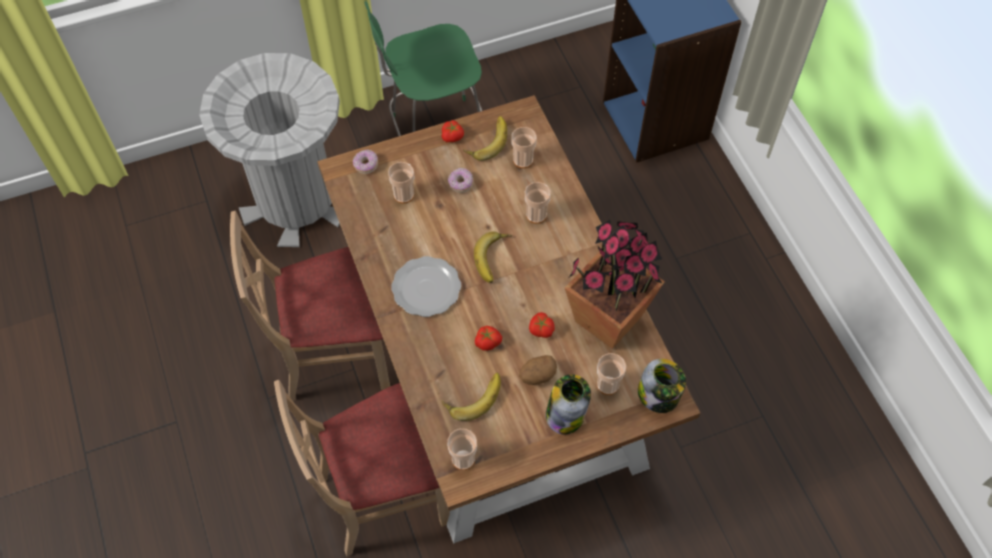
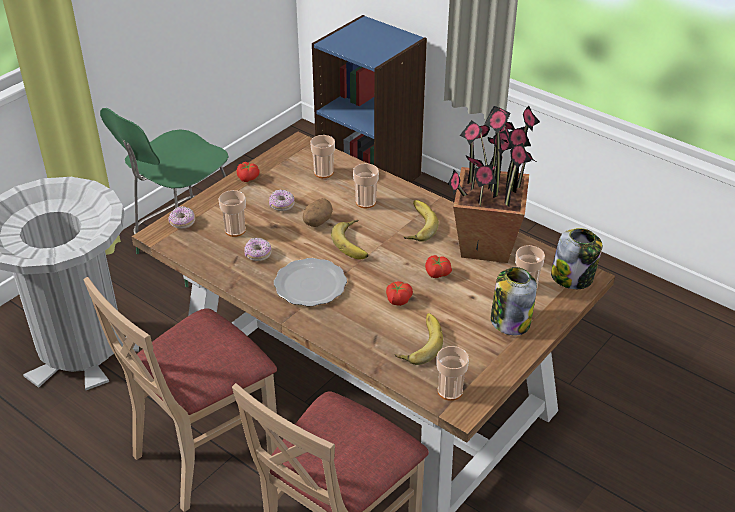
camera: 30 degrees left, 20 degrees down
banana [463,116,507,161] -> banana moved to [404,200,439,242]
potato [519,355,557,385] -> potato moved to [303,198,333,227]
none -> donut [244,238,272,261]

